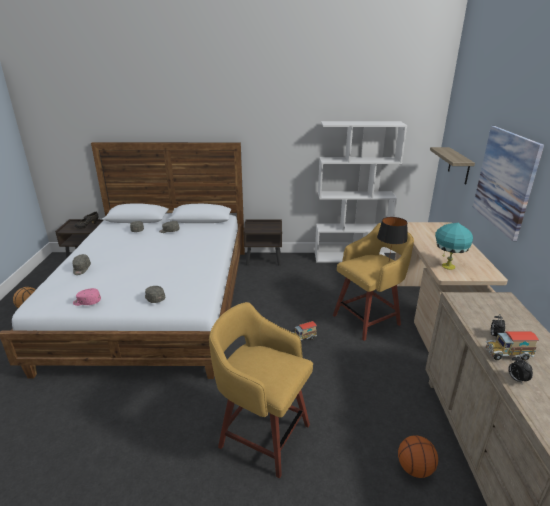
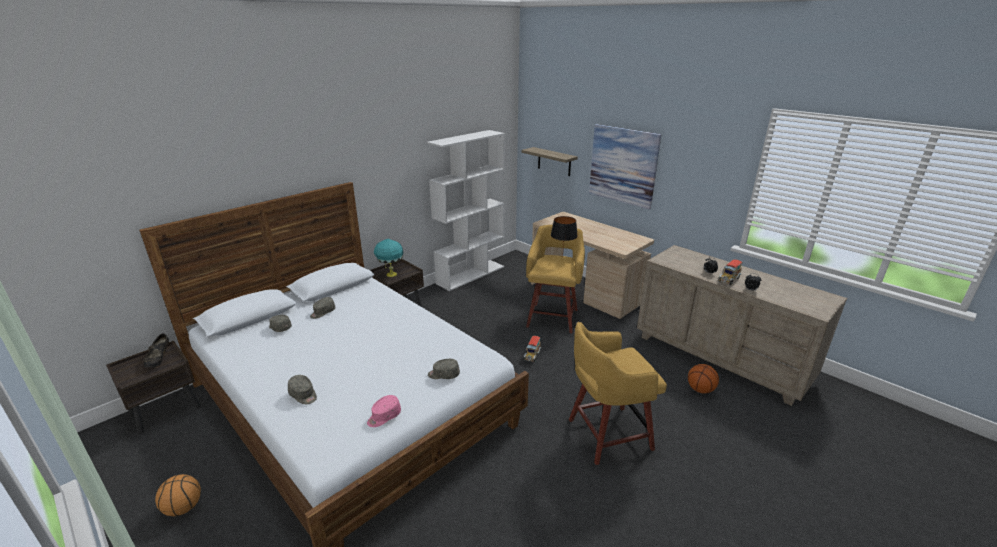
camera: 45 degrees left, 0 degrees up
turquoise table lamp [435,223,473,270] -> turquoise table lamp moved to [374,238,403,277]

